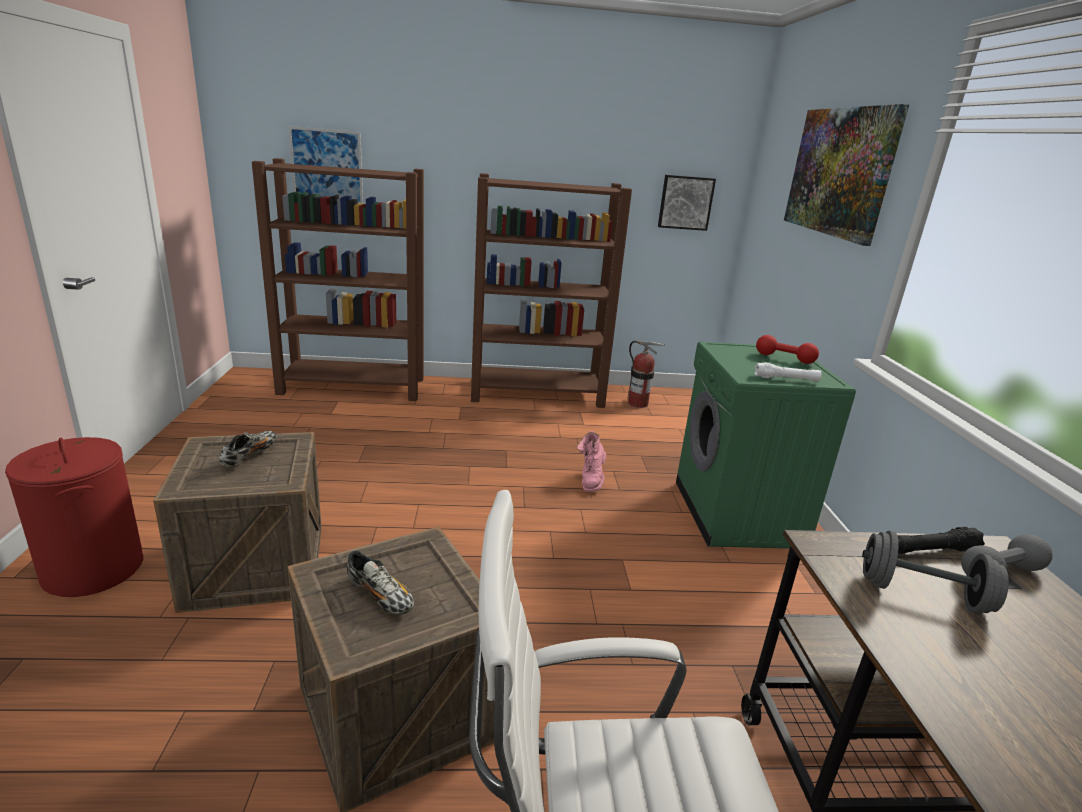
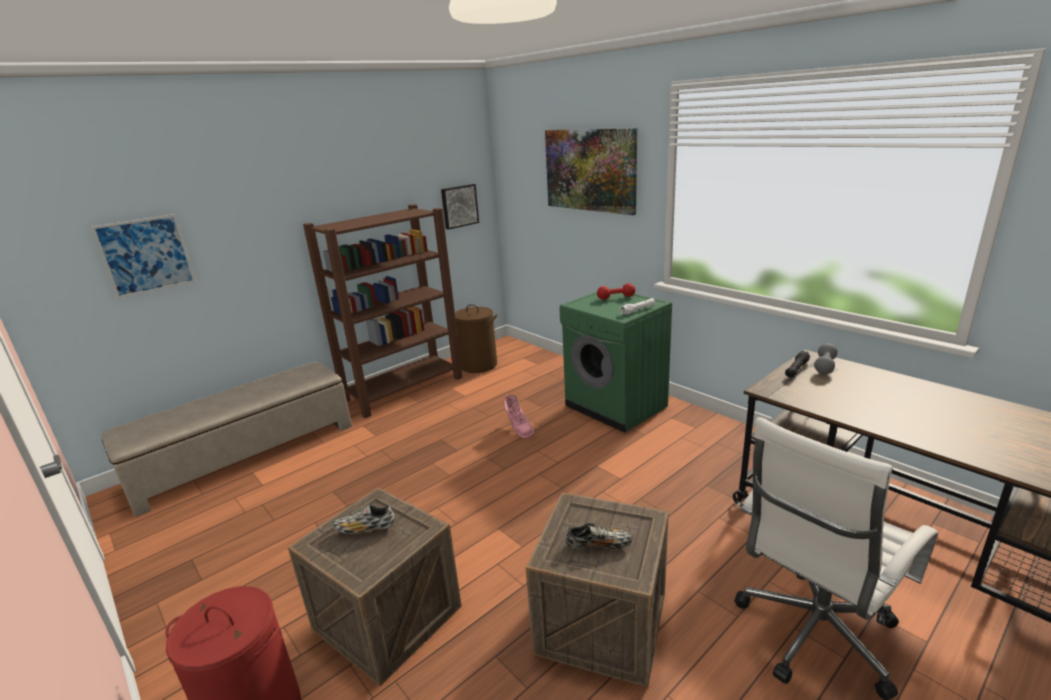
camera: 35 degrees left, 0 degrees up
shoe [219,431,277,468] -> shoe turned 75 degrees counterclockwise [332,504,395,534]
brown bookcase [252,158,424,401] -> beige bench [102,362,352,517]
fire extinguisher [627,341,665,408] -> brown laundry basket [455,304,498,373]
grey dumbbell [862,530,1009,614] -> none

